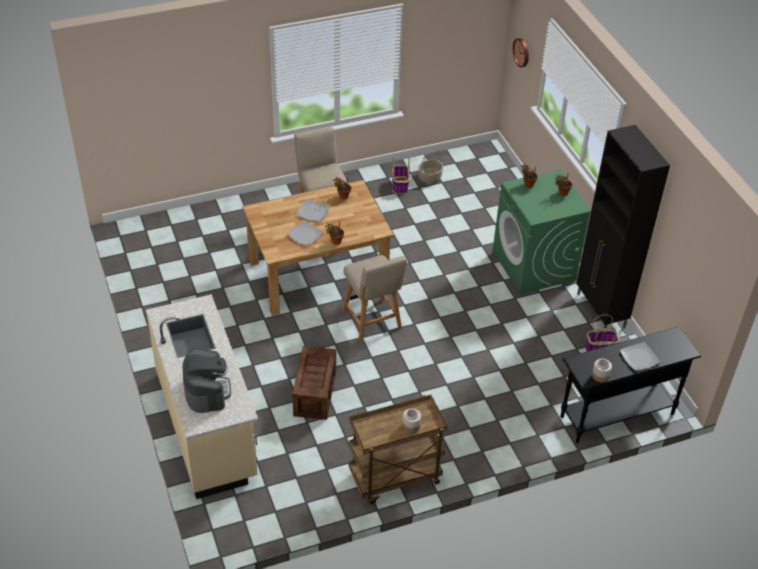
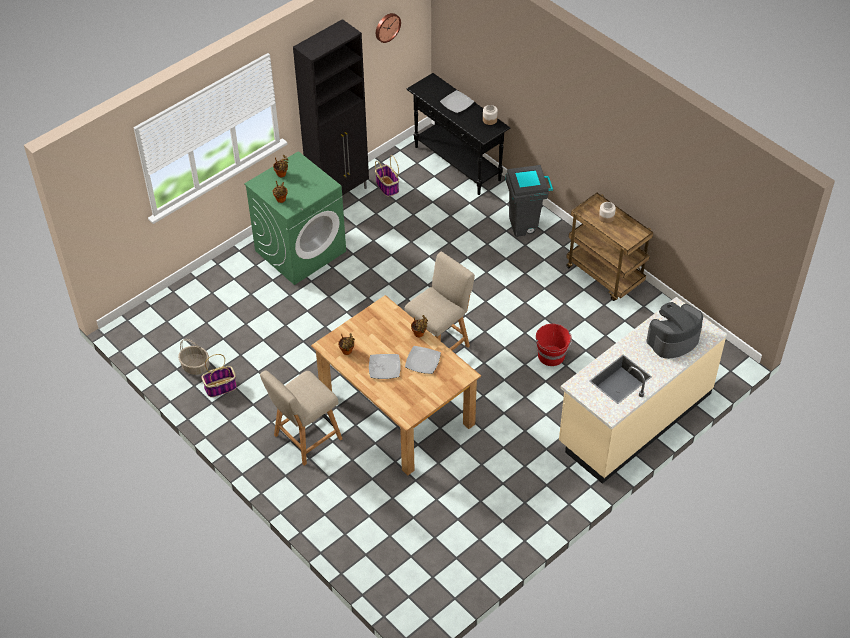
camera: 110 degrees left, 5 degrees up
crate [292,346,336,420] -> red bucket [536,324,572,366]
wall clock [513,38,529,67] -> wall clock moved to [376,13,401,43]
none -> grey trash can [505,165,553,237]

